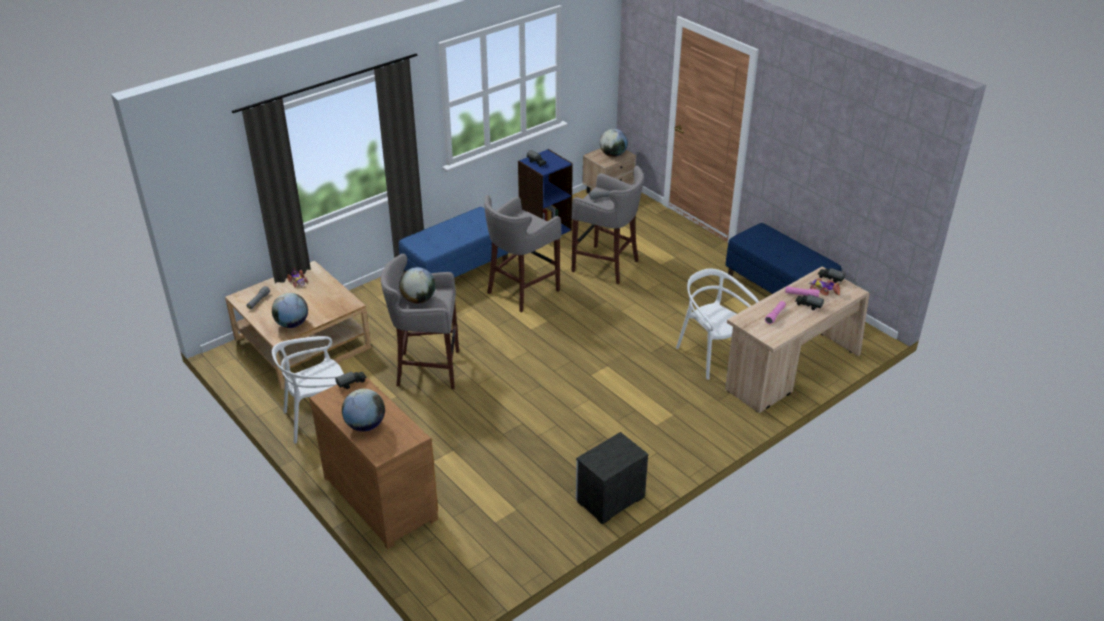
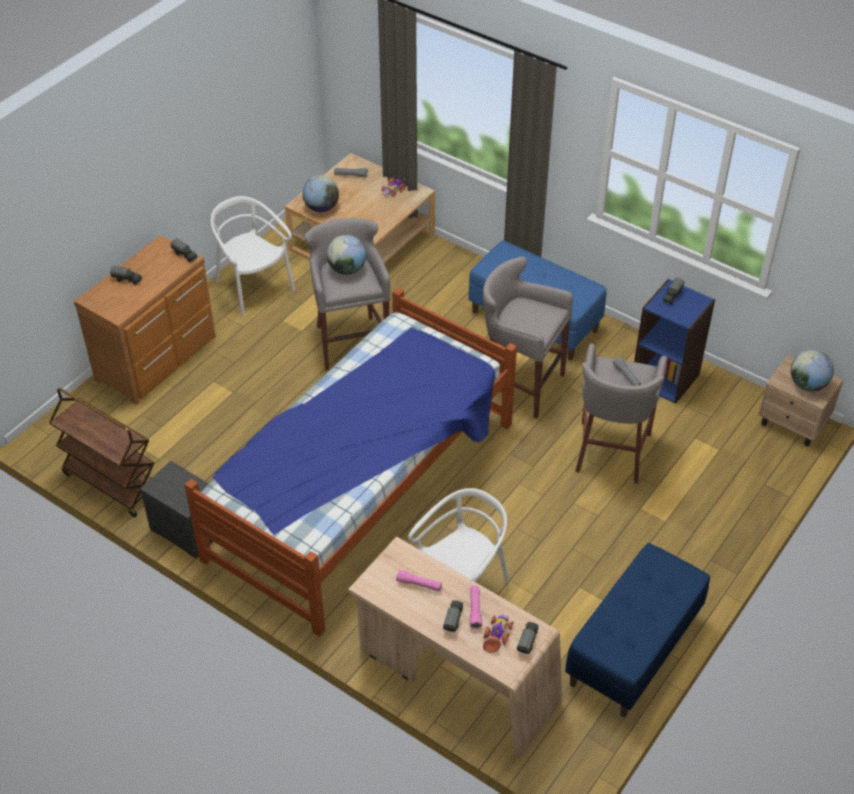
camera: 75 degrees right, 10 degrees up
globe [342,389,385,431] -> toy truck [110,266,142,285]
none -> brown cart [49,388,155,518]
none -> bed [184,288,517,637]

